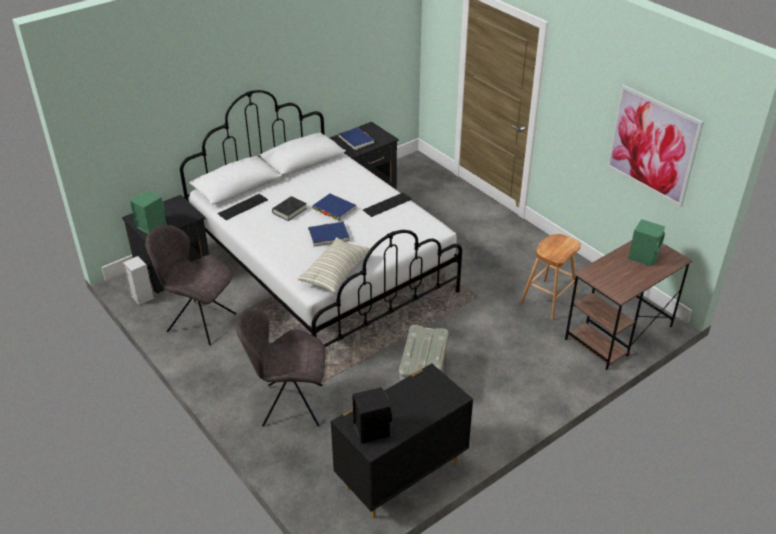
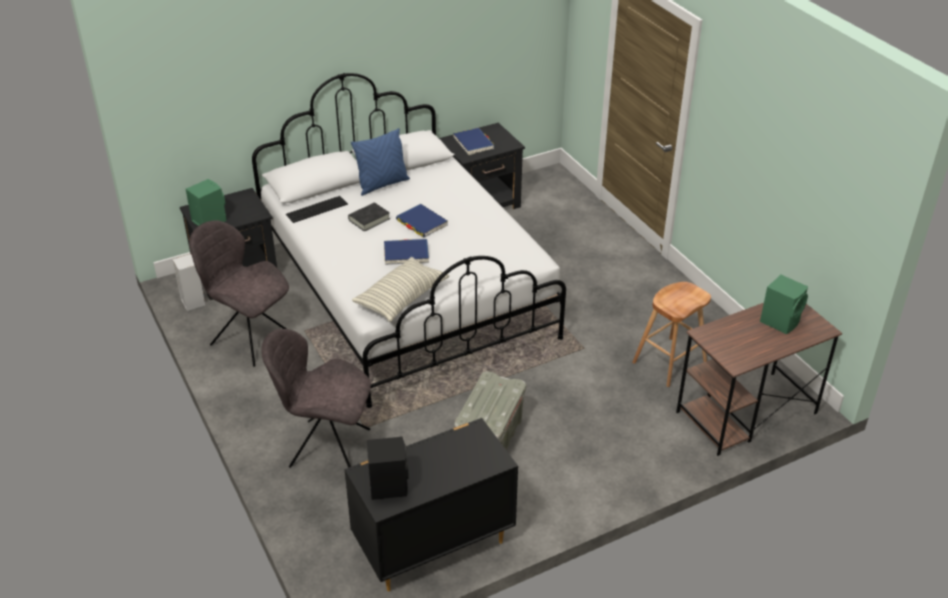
camera: 10 degrees right, 0 degrees up
keyboard [363,193,412,217] -> none
picture [607,84,704,207] -> none
none -> blue pillow [351,128,410,196]

